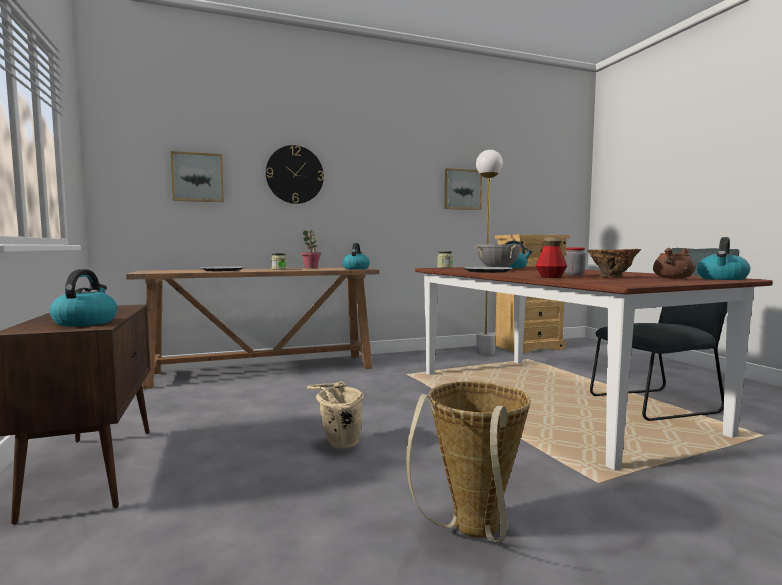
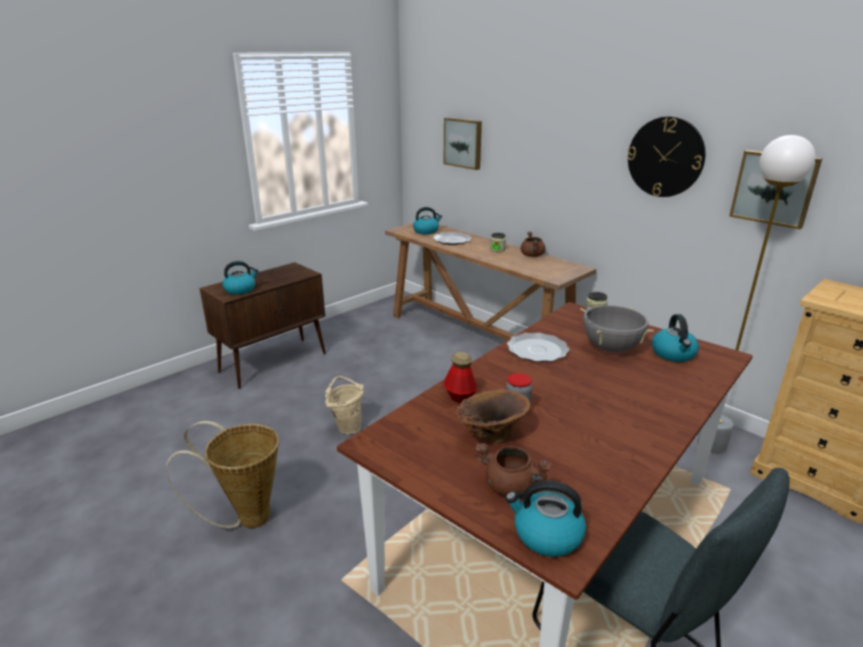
camera: 65 degrees right, 20 degrees up
wall clock [266,145,324,204] -> wall clock moved to [627,116,705,197]
potted plant [301,230,321,269] -> brown cooking pot [521,232,546,257]
kettle [342,243,370,269] -> kettle moved to [413,207,442,234]

